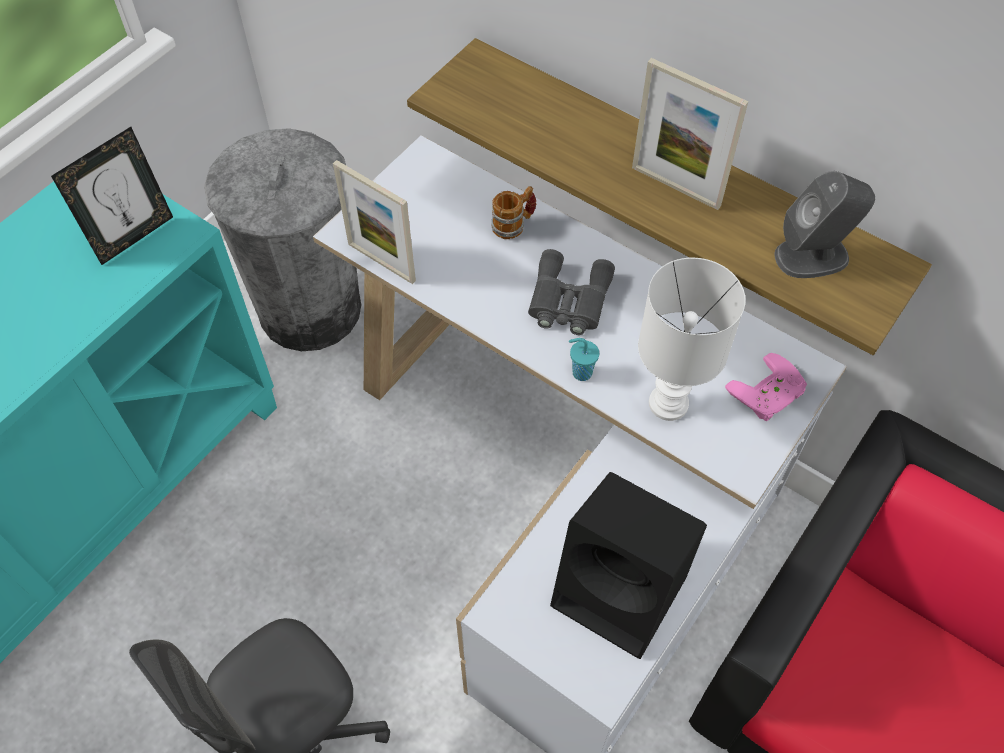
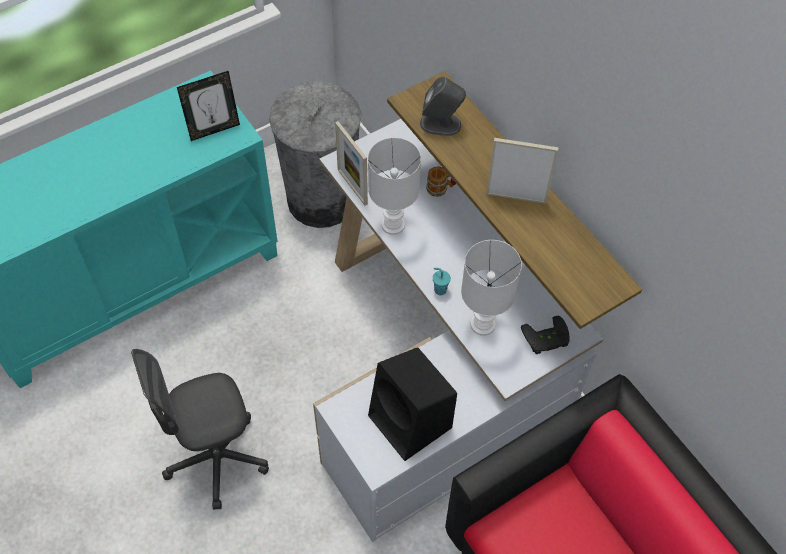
camera: 20 degrees right, 0 degrees up
grey binoculars [528,249,615,335] -> none
picture frame [632,58,748,210] -> picture frame turned 135 degrees clockwise [486,138,558,204]
pink game controller [725,353,807,421] -> black game controller [521,316,570,354]
grey speaker [774,171,875,278] -> grey speaker moved to [420,76,466,136]
none -> white table lamp [368,137,421,235]

